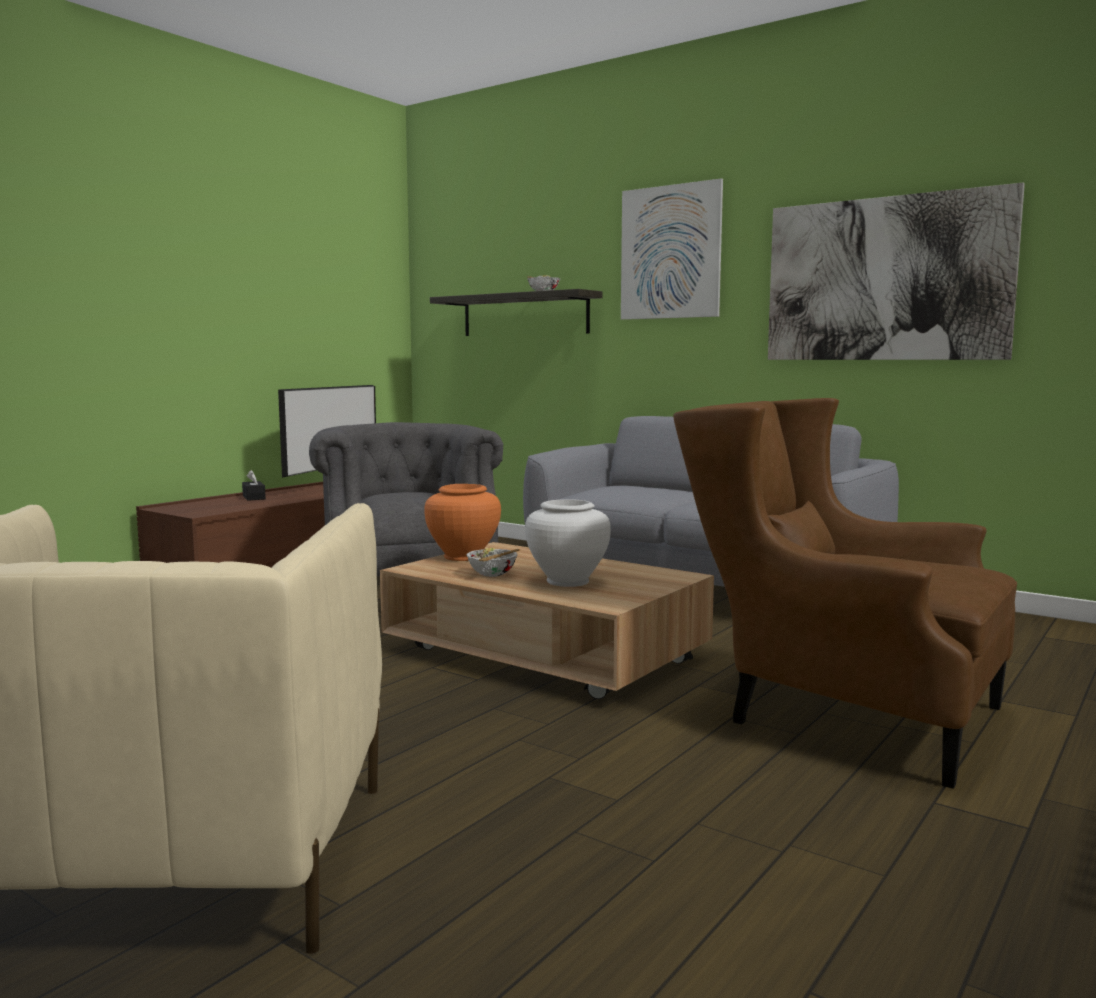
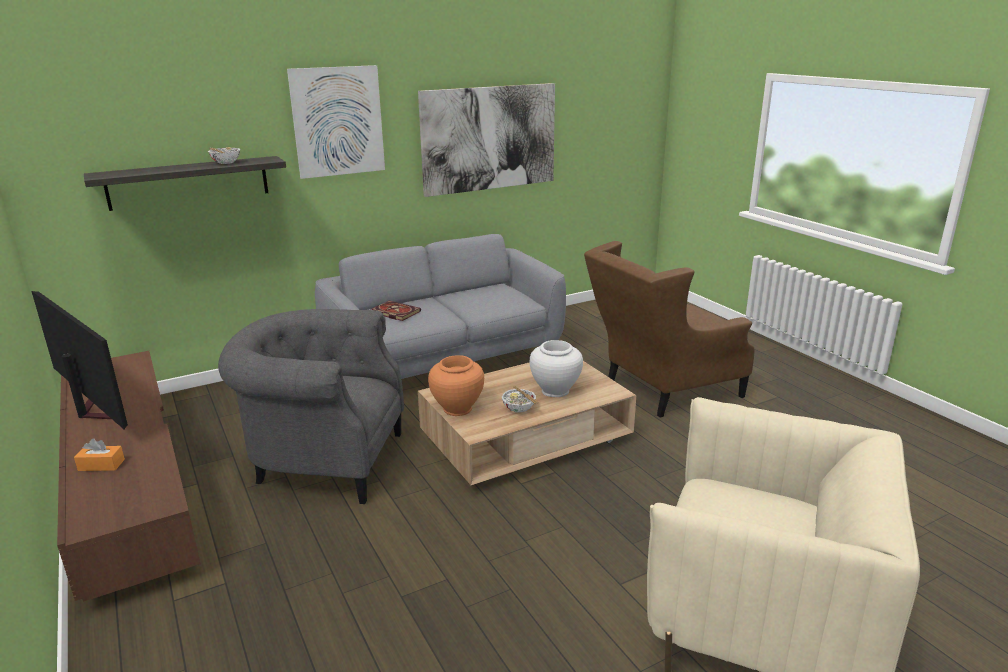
camera: 65 degrees left, 15 degrees up
black tissue box [242,470,266,501] -> orange tissue box [74,438,125,471]
none -> book [371,301,421,321]

